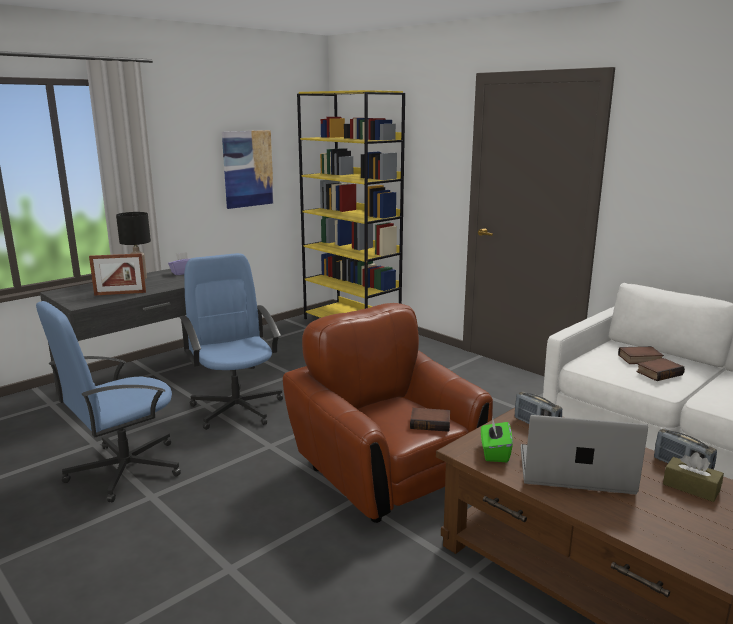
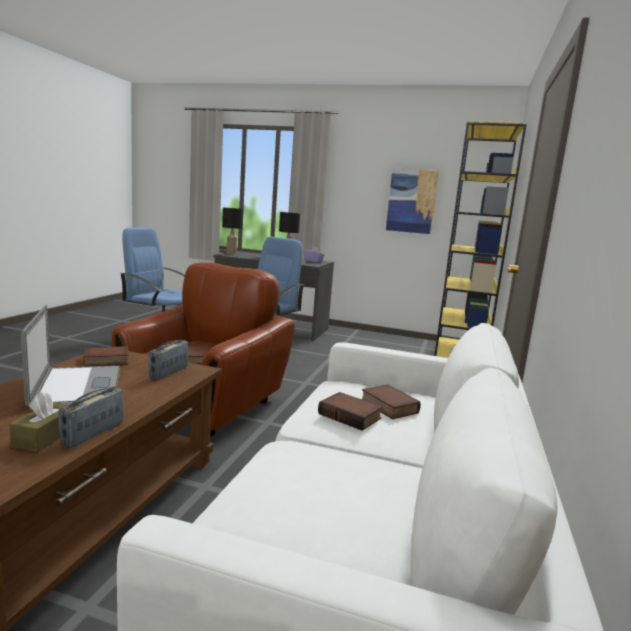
camera: 60 degrees right, 5 degrees down
picture frame [89,253,146,296] -> none
green tissue box [481,418,513,462] -> book [83,346,128,366]
none -> black table lamp [222,208,243,254]

